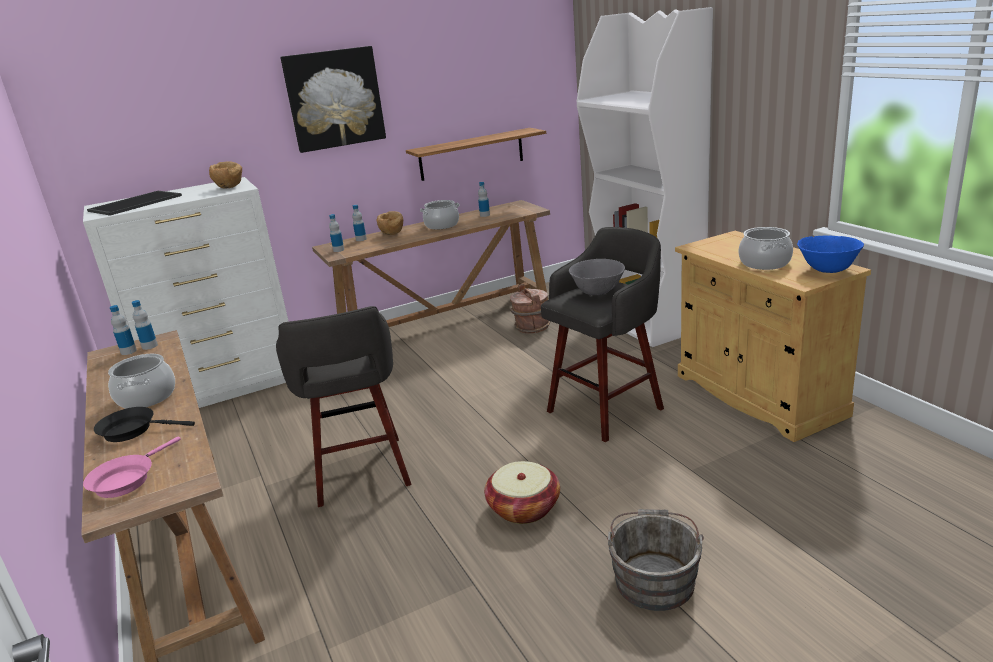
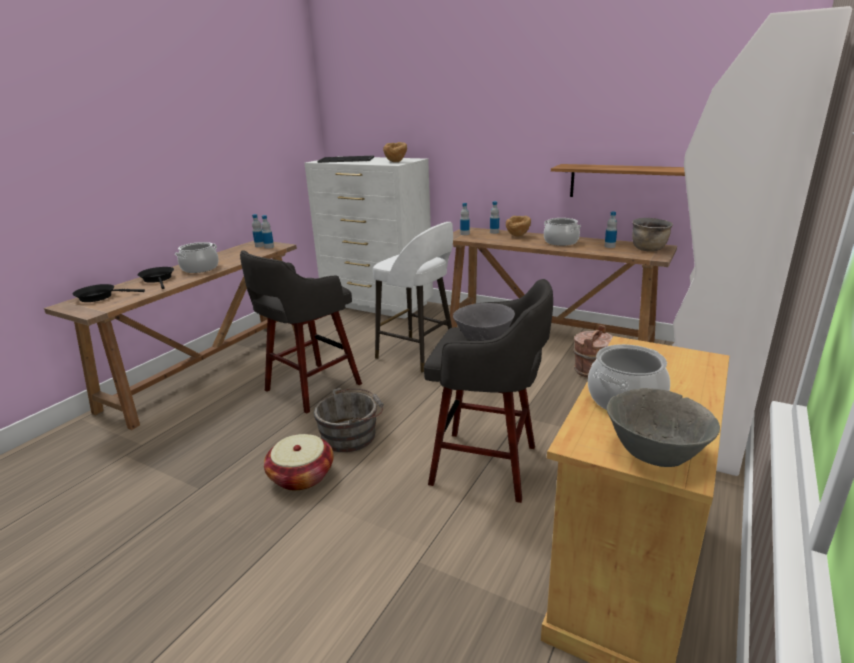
camera: 55 degrees right, 0 degrees up
pink frying pan [83,436,181,498] -> black frying pan [73,284,145,302]
picture [280,46,386,153] -> none
grey bucket [607,509,704,611] -> grey bucket moved to [314,388,384,452]
blue bowl [797,235,864,273] -> grey bowl [607,388,720,467]
none -> white stool [373,222,453,373]
none -> brown cooking pot [632,218,673,251]

